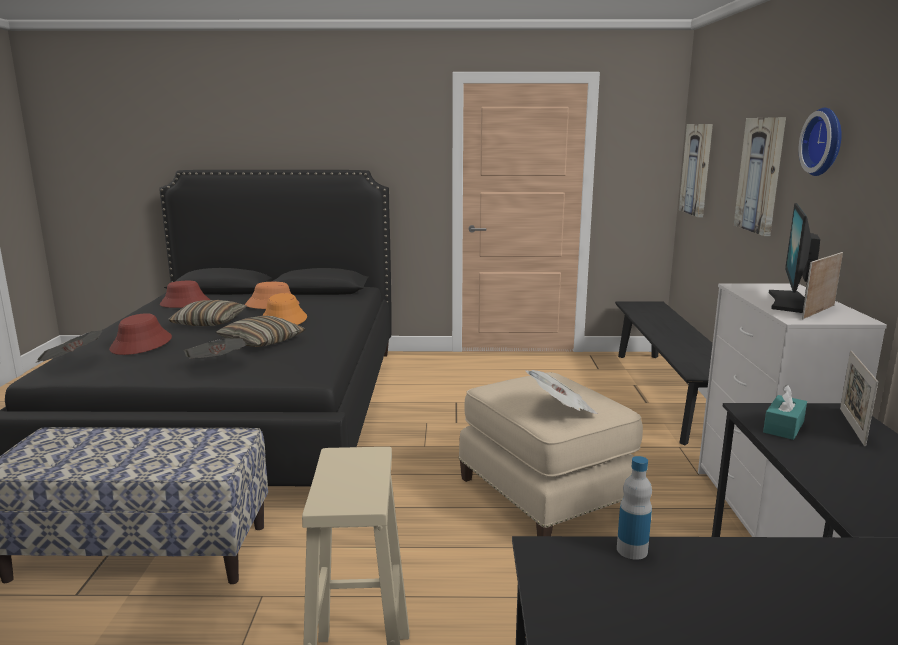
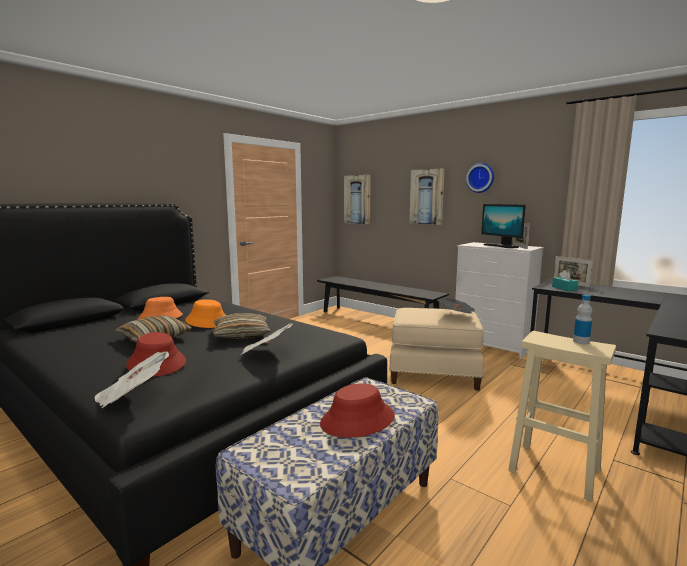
camera: 50 degrees left, 5 degrees down
red hat [160,281,210,308] -> red hat moved to [320,383,395,438]
bottle [617,456,652,560] -> bottle moved to [573,295,592,344]

